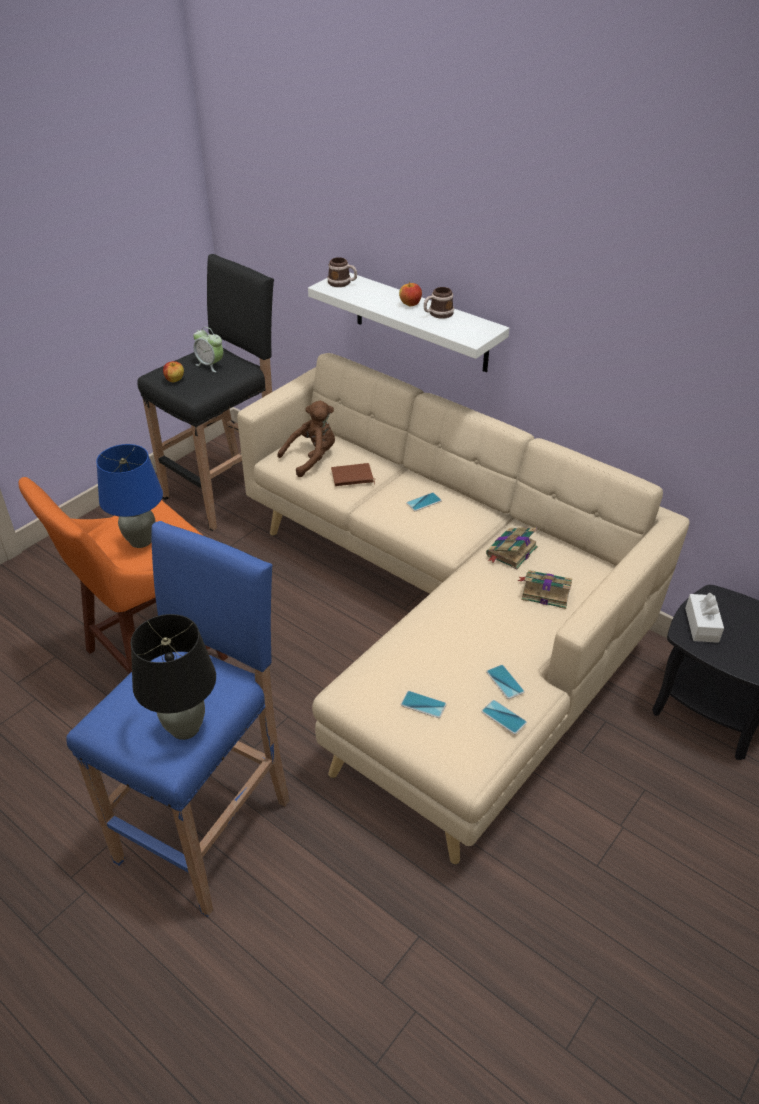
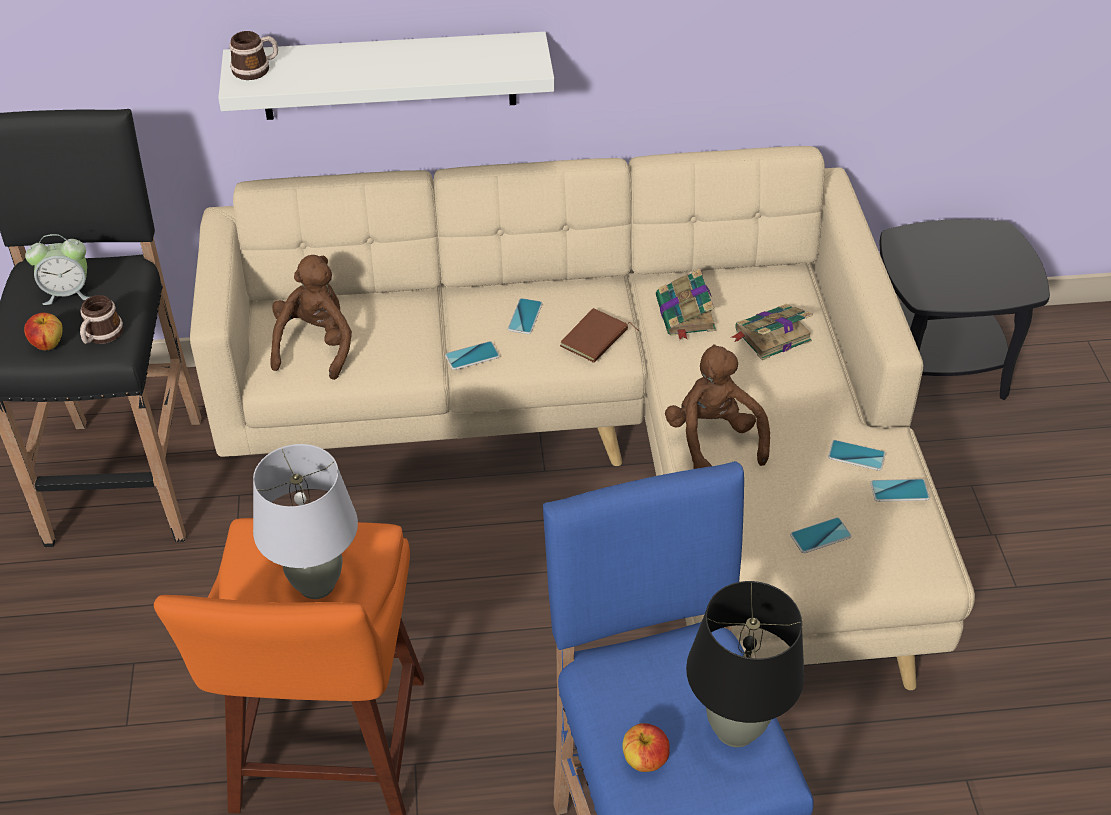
camera: 45 degrees left, 5 degrees up
blue table lamp [96,444,163,548] -> grey table lamp [253,444,358,599]
brown book [331,463,375,486] -> brown book moved to [560,308,639,363]
apple [399,282,422,306] -> apple moved to [622,723,670,772]
mug [424,287,454,319] -> mug moved to [80,295,123,344]
white tissue box [685,592,724,643] -> none
none -> phone [445,341,500,370]
none -> brown plush toy [665,344,770,469]

